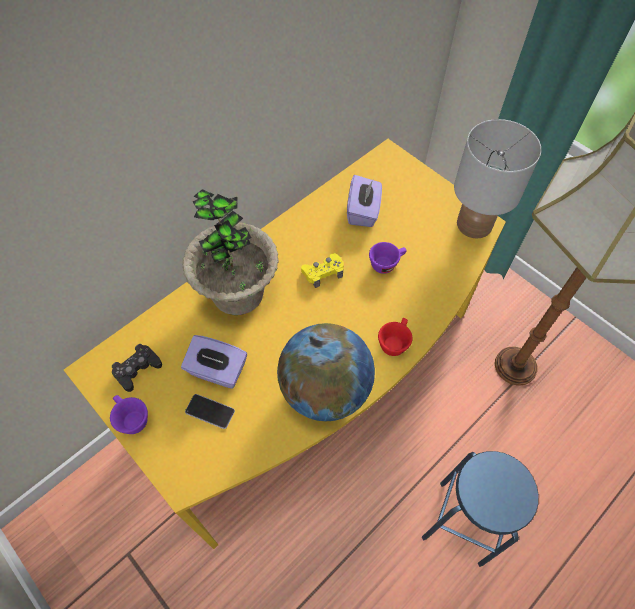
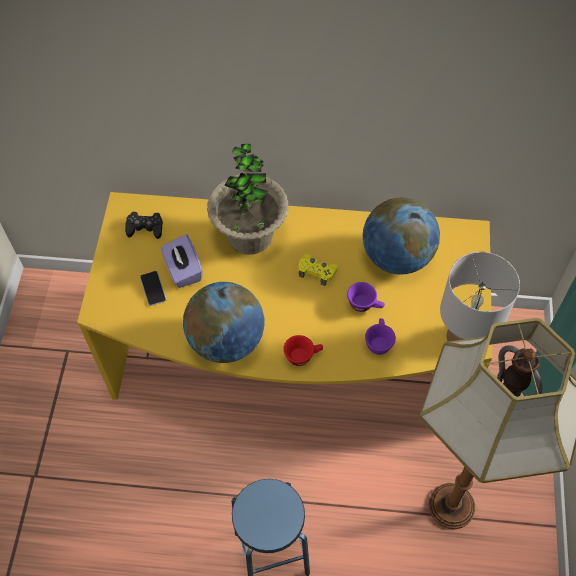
camera: 50 degrees right, 0 degrees up
purple cup [110,395,148,434] -> purple cup moved to [365,318,396,355]
purple tissue box [347,175,382,227] -> globe [363,198,440,275]

